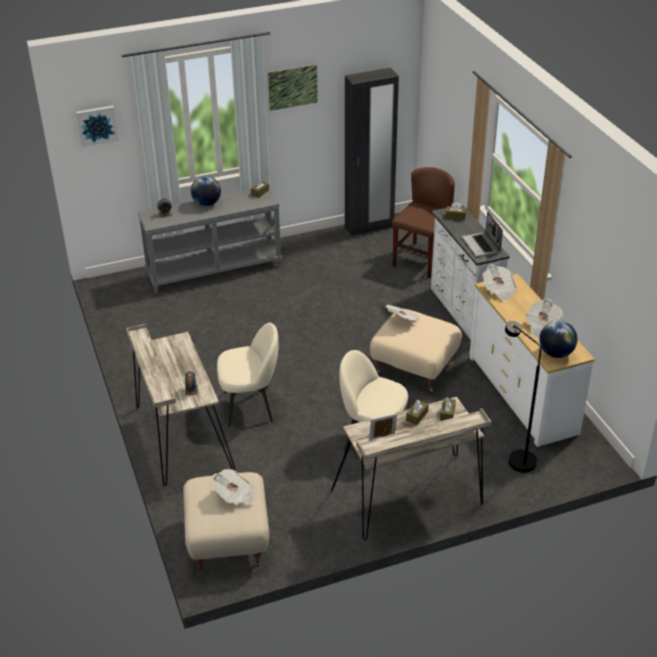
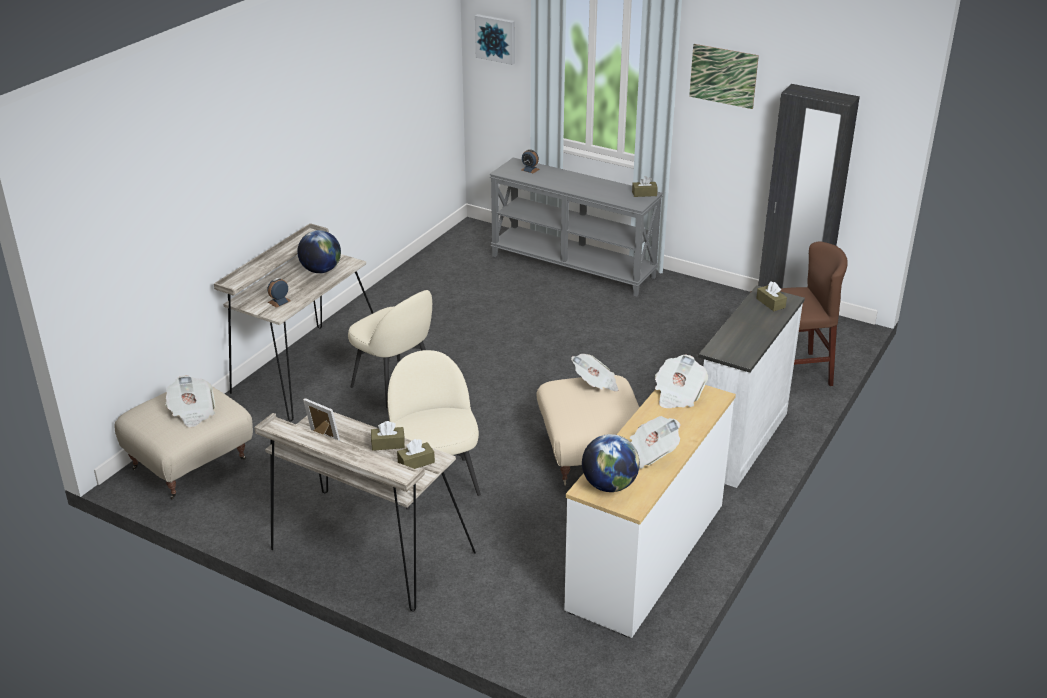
camera: 50 degrees right, 5 degrees down
globe [191,176,221,206] -> globe moved to [297,230,341,273]
laptop [462,211,503,256] -> none
black floor lamp [505,321,541,473] -> none

